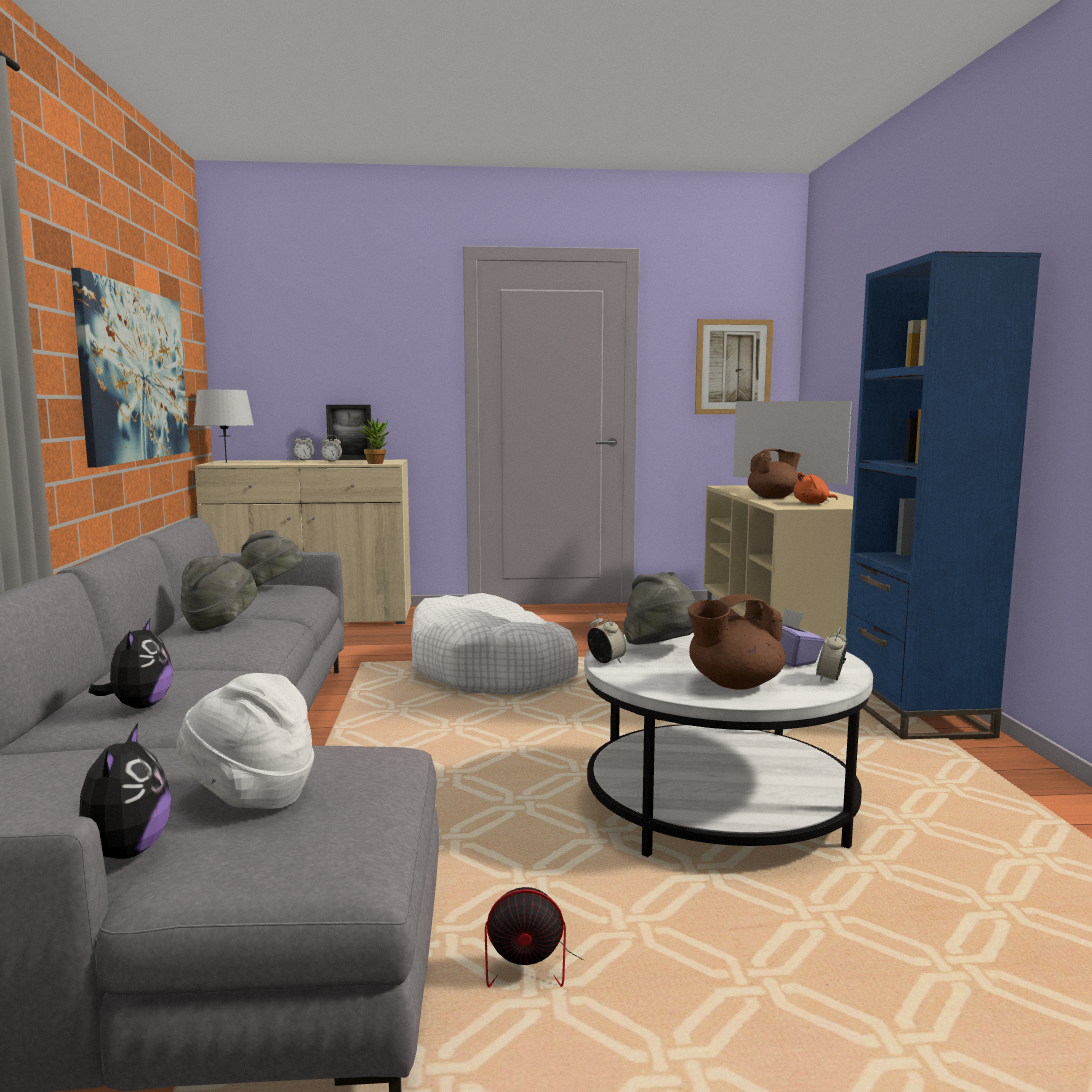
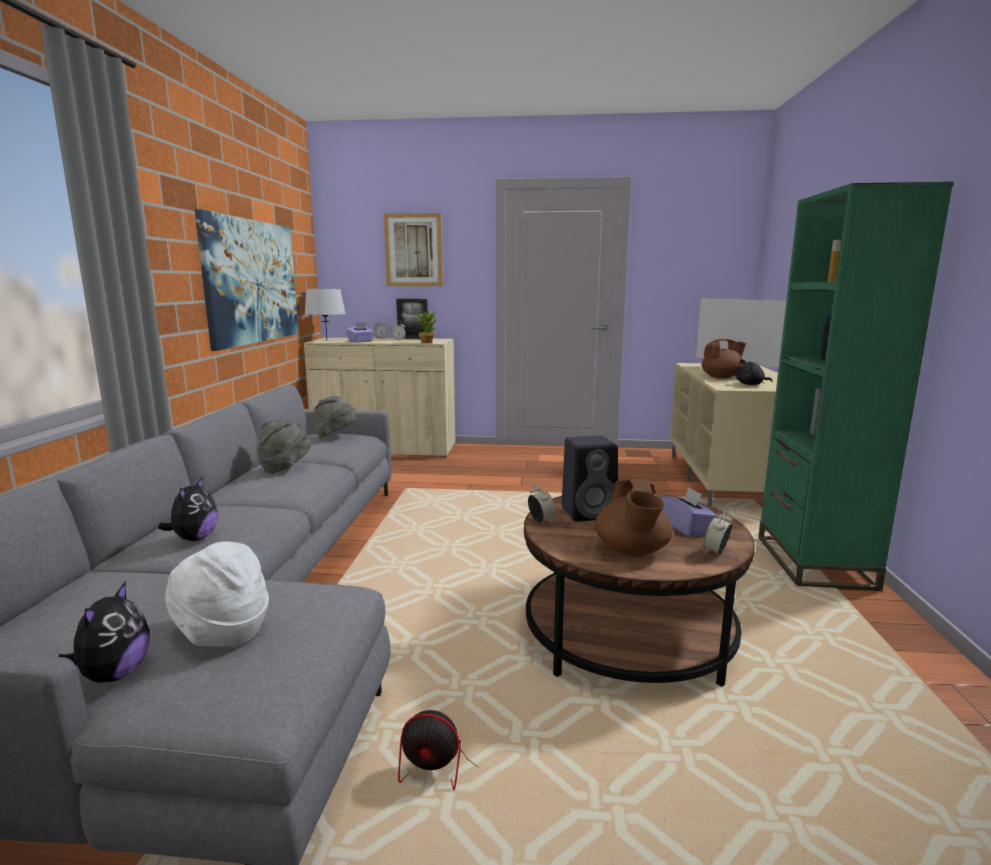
camera: 10 degrees right, 5 degrees up
white dog bed [411,593,578,695] -> none
white coffee table [584,632,873,857] -> brown coffee table [524,490,755,687]
grey hat [624,572,698,645] -> black speaker [561,435,618,522]
brown teapot [688,594,785,690] -> brown teapot turned 75 degrees counterclockwise [595,479,673,557]
picture [695,319,773,414] -> picture moved to [384,213,443,286]
orange plush toy [793,472,838,504] -> black plush toy [735,359,773,385]
blue bookcase [846,251,1041,740] -> green bookcase [758,182,954,591]
none -> purple tissue box [346,322,375,343]

